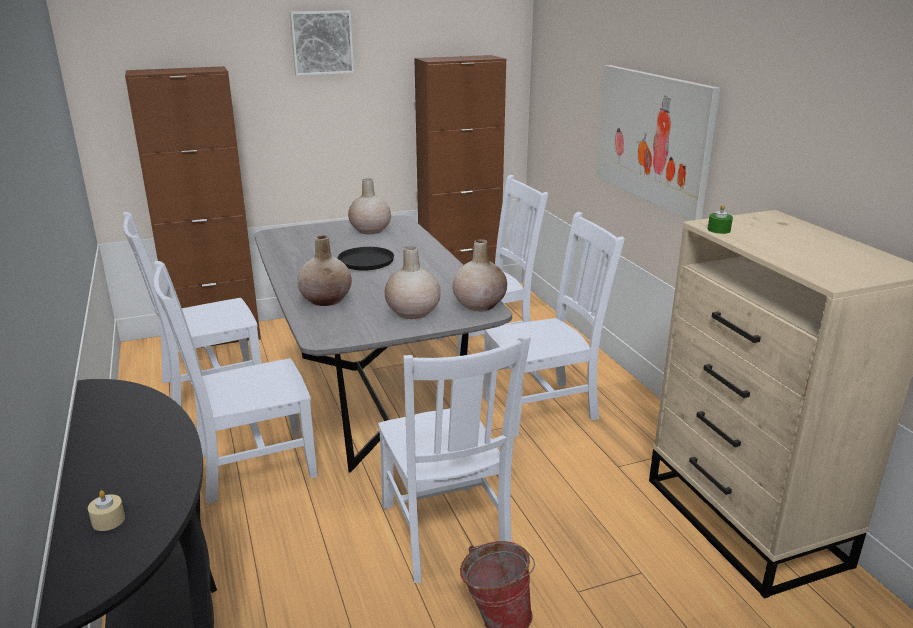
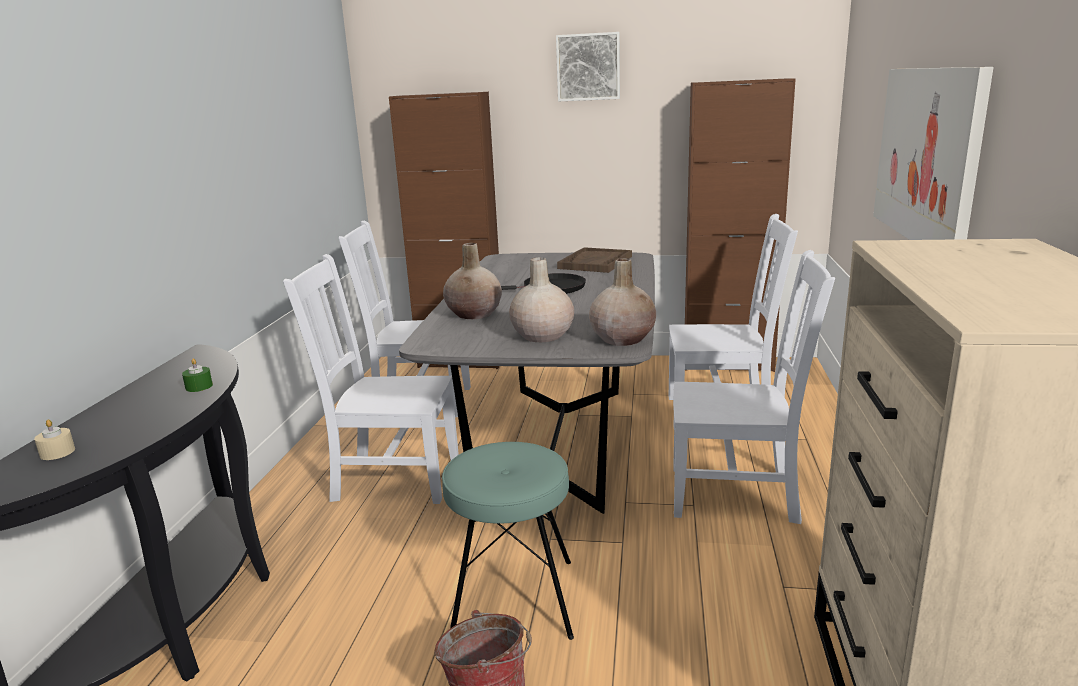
camera: 30 degrees right, 5 degrees down
beige vase [348,178,391,234] -> brown tray [557,247,632,273]
white chair [378,335,531,583] -> turquoise stool [442,442,574,640]
green candle [708,204,733,234] -> green candle moved to [182,358,213,392]

